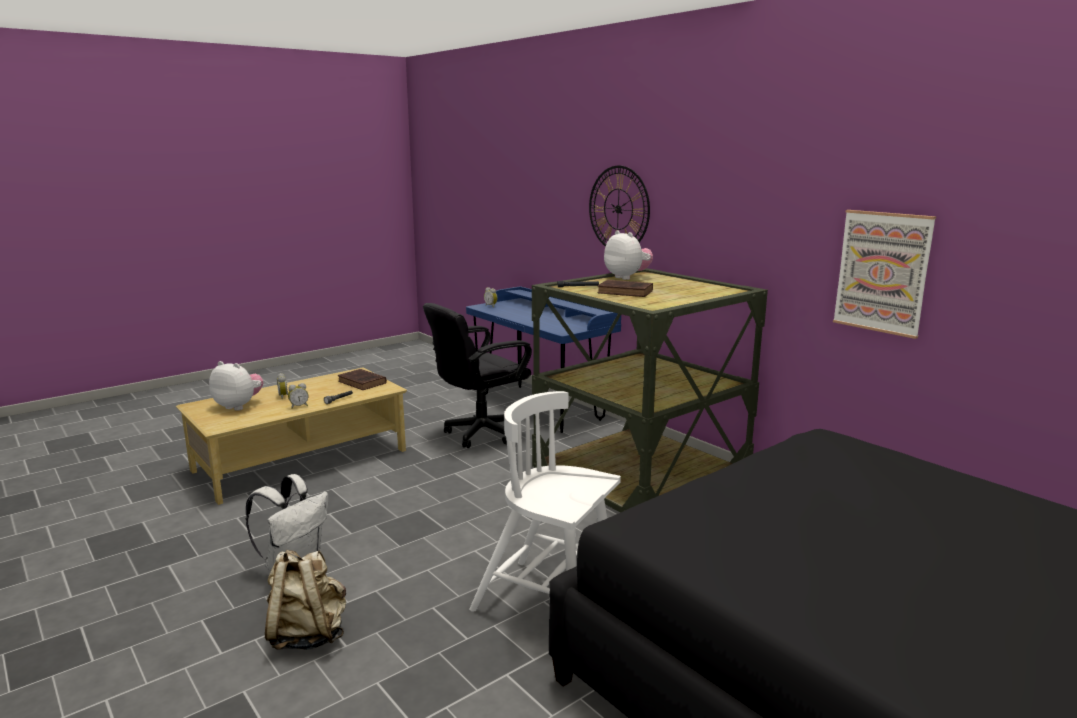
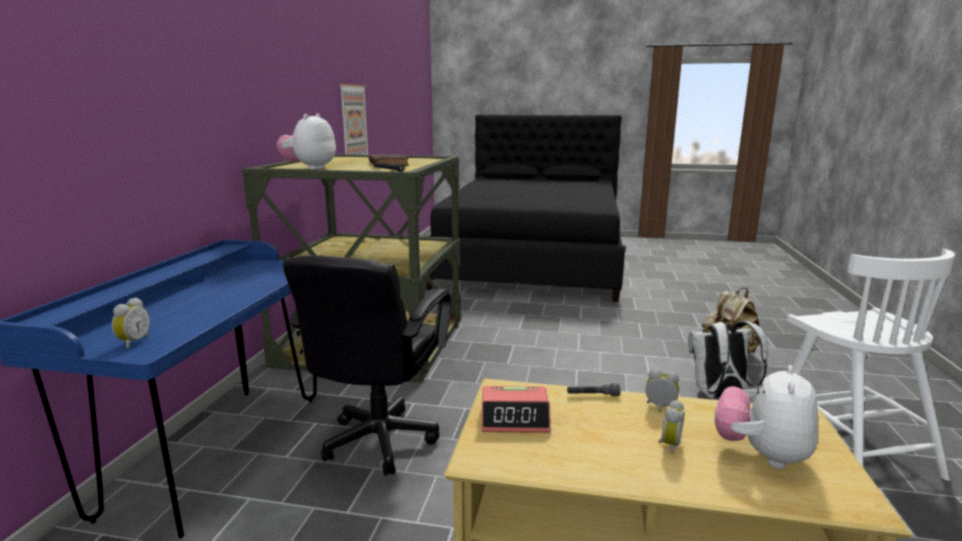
camera: 130 degrees left, 0 degrees up
plush toy [209,361,263,411] -> plush toy turned 45 degrees clockwise [715,365,818,469]
brown book [338,369,387,390] -> alarm clock [482,386,551,433]
black office chair [423,303,532,448] -> black office chair turned 90 degrees clockwise [283,255,451,476]
white chair [469,391,621,612] -> white chair moved to [787,249,955,481]
wall clock [589,165,650,246] -> none

